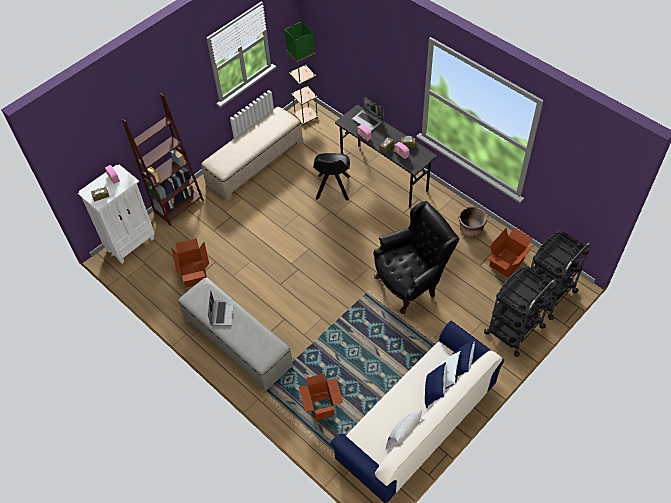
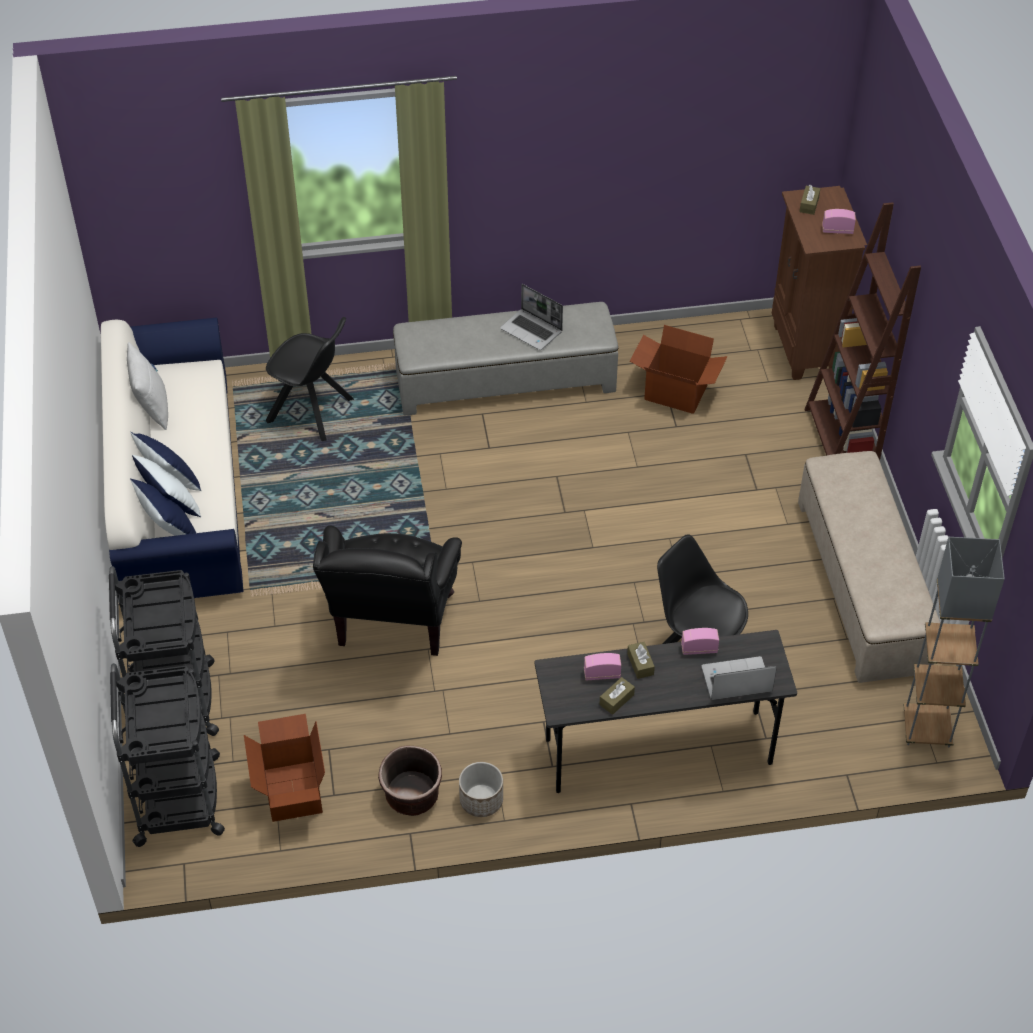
camera: 125 degrees right, 5 degrees down
white cabinet [78,165,155,264] -> brown cabinet [772,186,867,380]
green floor lamp [285,22,319,126] -> grey floor lamp [904,537,1005,748]
cardboard box [299,373,343,420] -> black chair [266,317,354,441]
none -> planter [459,762,503,817]

